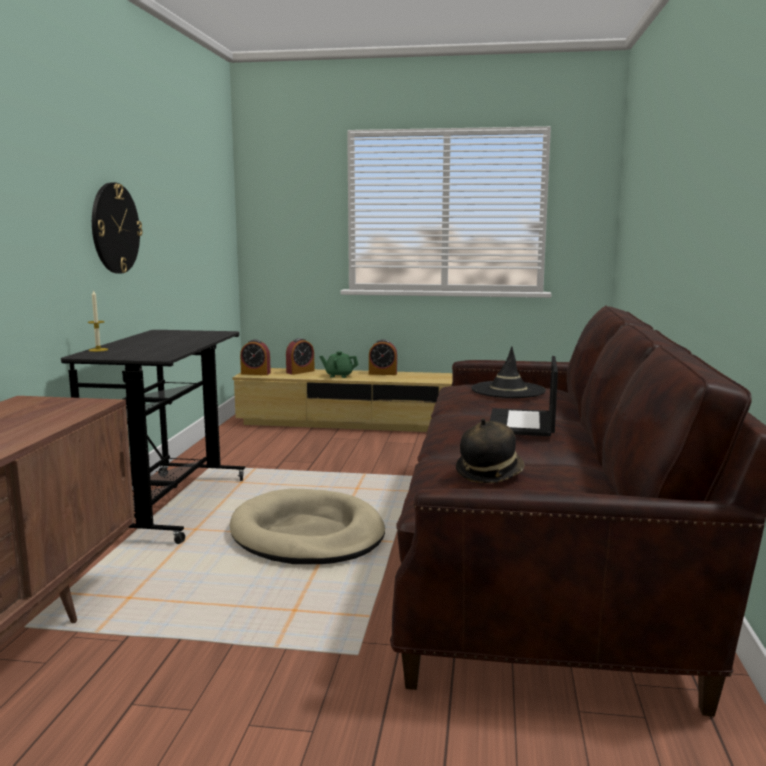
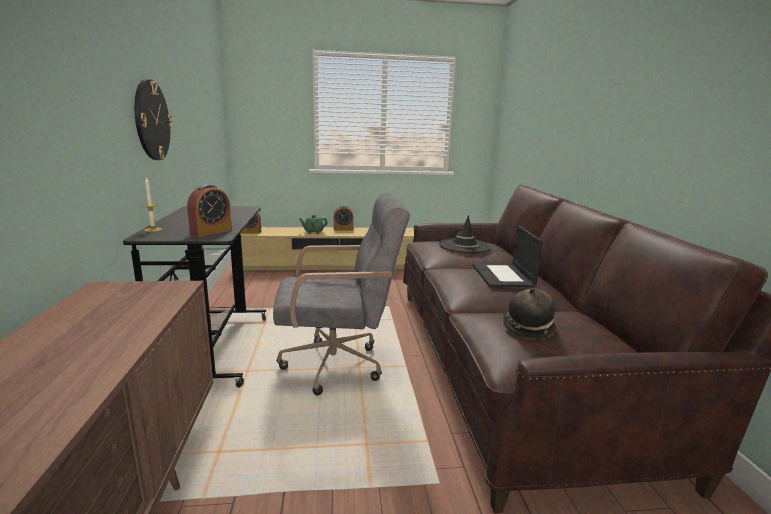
camera: 15 degrees left, 5 degrees up
beige dog bed [230,489,385,564] -> grey office chair [273,193,410,396]
alarm clock [286,338,315,375] -> alarm clock moved to [187,184,232,237]

